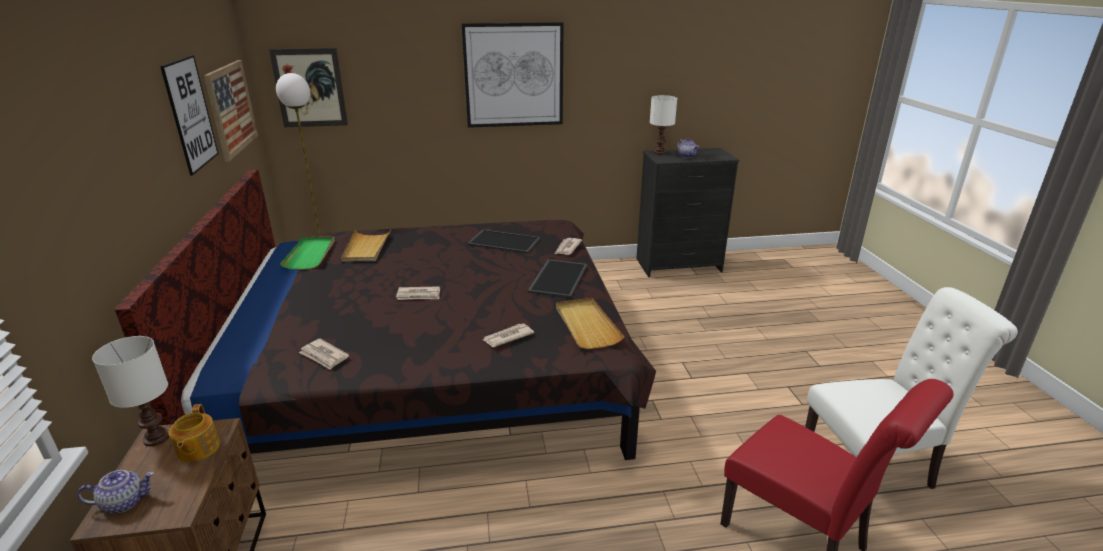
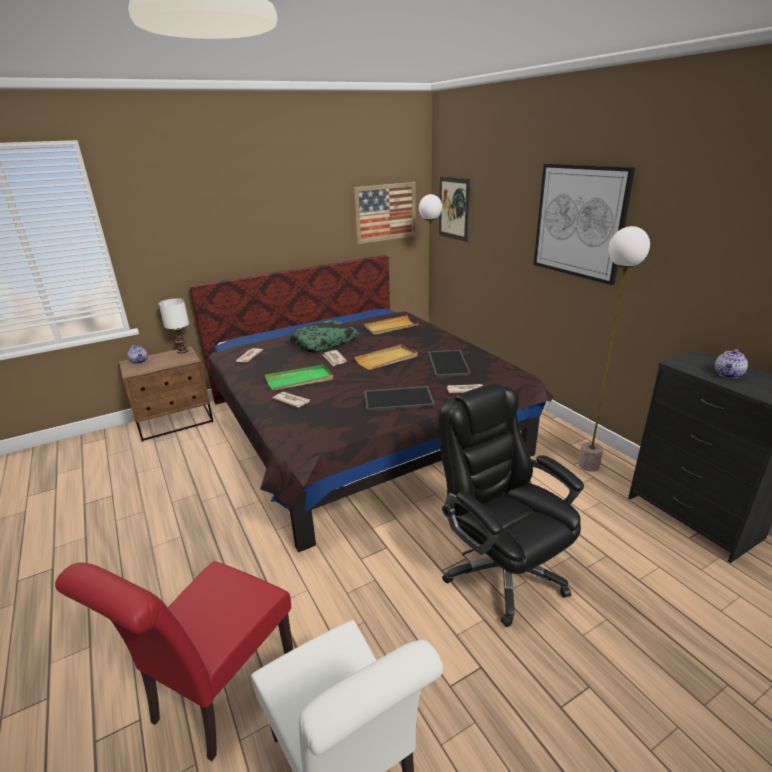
camera: 70 degrees right, 0 degrees up
picture [160,55,219,176] -> none
teapot [168,404,220,462] -> none
green tray [280,236,334,269] -> green tray moved to [265,364,333,391]
beige tray [556,298,624,349] -> beige tray moved to [355,345,418,370]
white table lamp [650,95,677,155] -> none
none -> pillow [287,320,359,353]
none -> black office chair [439,383,584,627]
none -> floor lamp [578,226,650,472]

